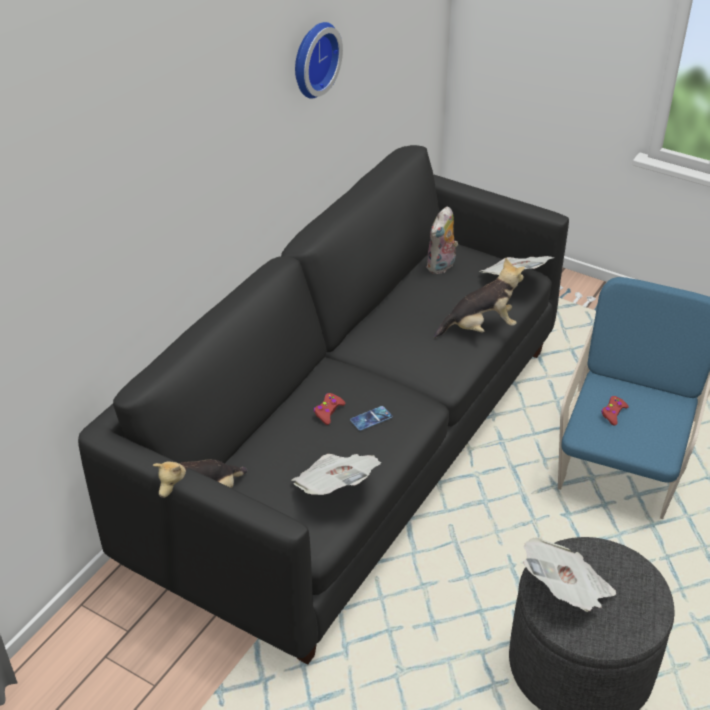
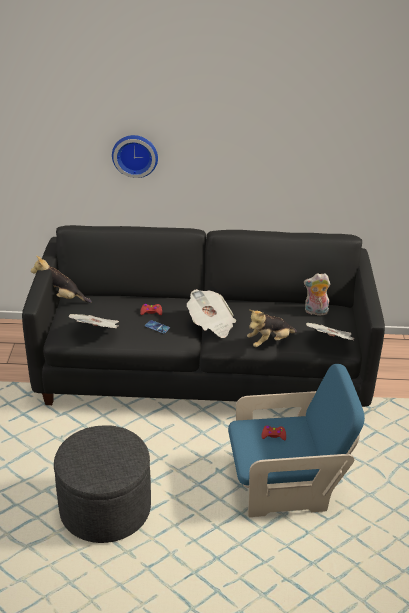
camera: 60 degrees right, 5 degrees down
wall clock [295,22,343,99] -> wall clock moved to [112,135,158,178]
plush toy [434,258,525,338] -> plush toy turned 105 degrees clockwise [247,310,297,347]
newspaper [523,538,616,612] -> newspaper moved to [187,289,236,338]

